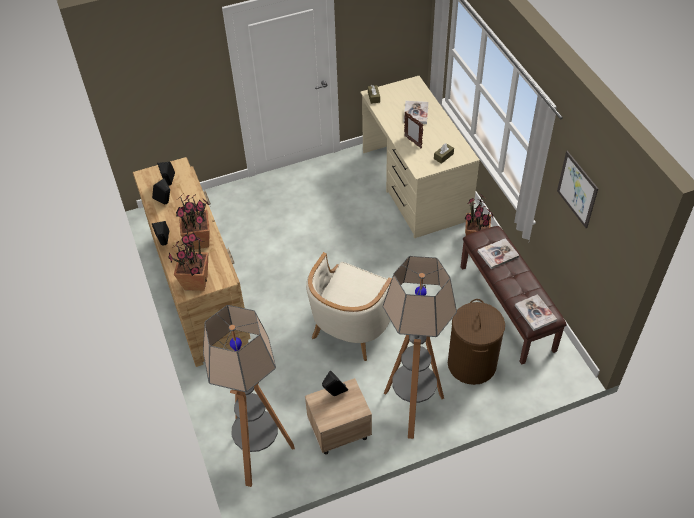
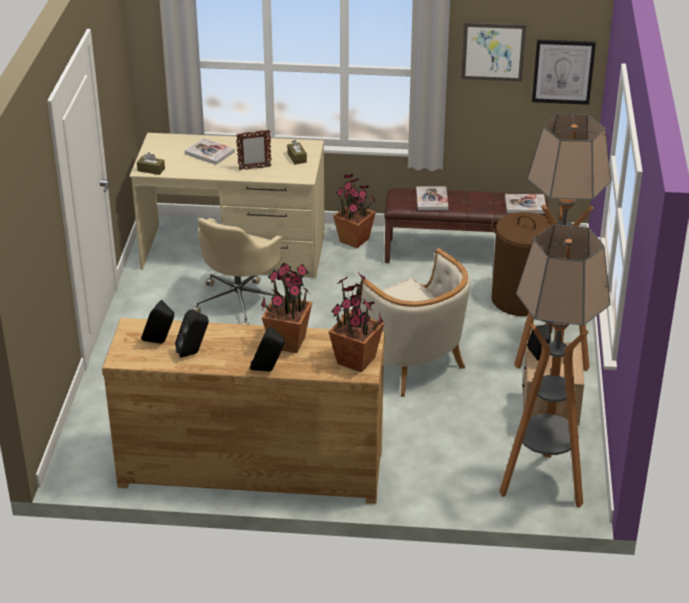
camera: 65 degrees left, 15 degrees down
none -> beige office chair [192,218,285,325]
none -> picture [532,39,596,105]

